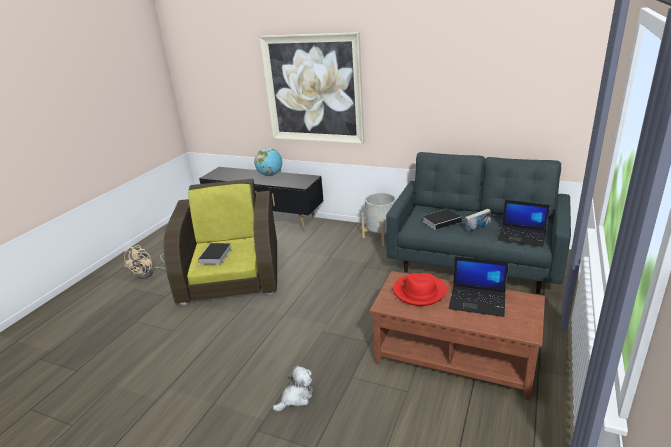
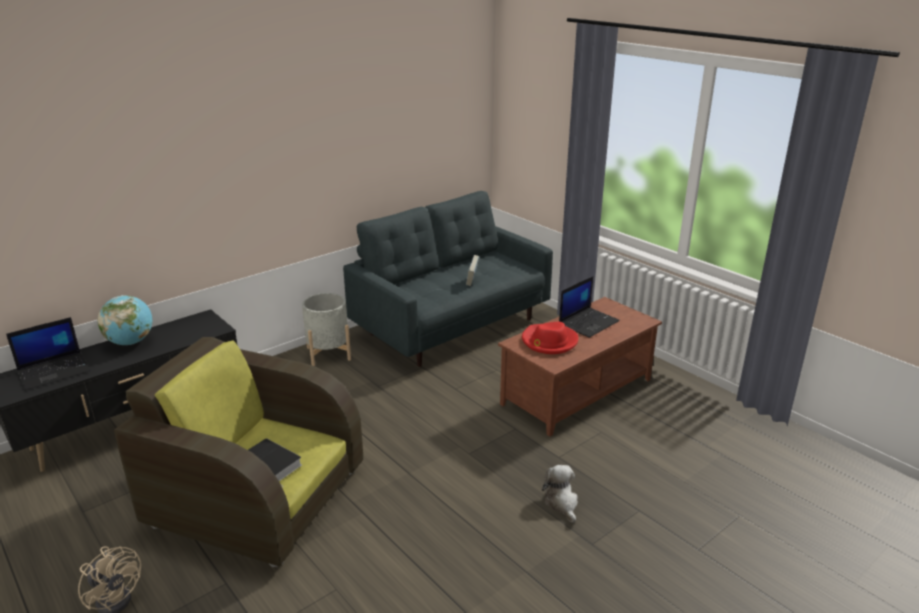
camera: 65 degrees left, 0 degrees up
picture [259,32,365,144] -> none
book [423,209,465,230] -> none
laptop [497,200,550,247] -> laptop moved to [6,317,91,390]

